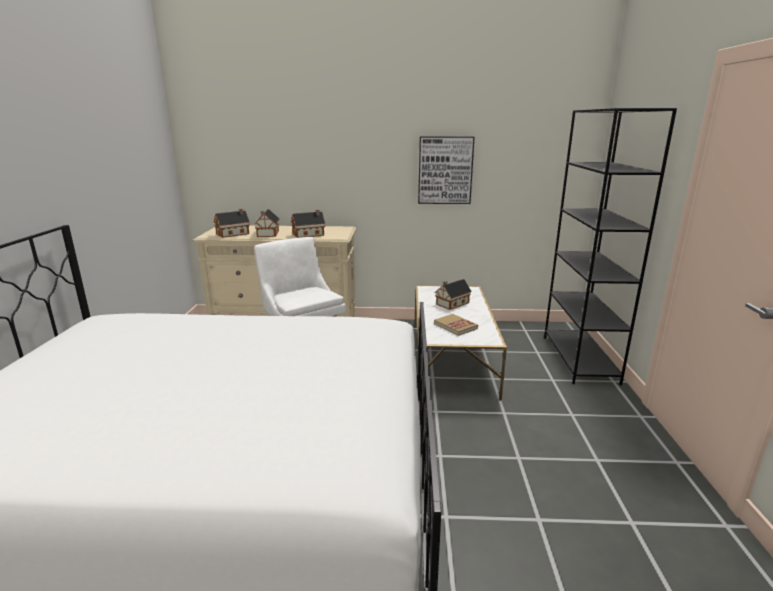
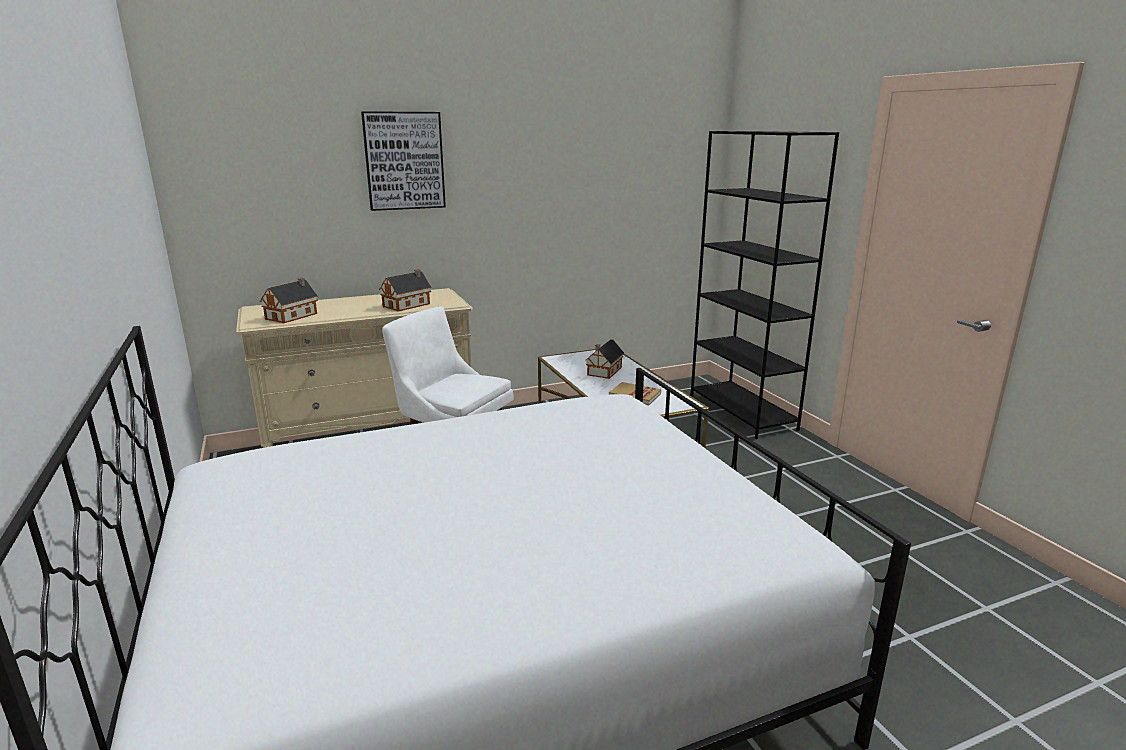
camera: 25 degrees left, 0 degrees up
toy house [254,209,279,237] -> none
picture [418,136,475,204] -> picture moved to [361,111,446,211]

